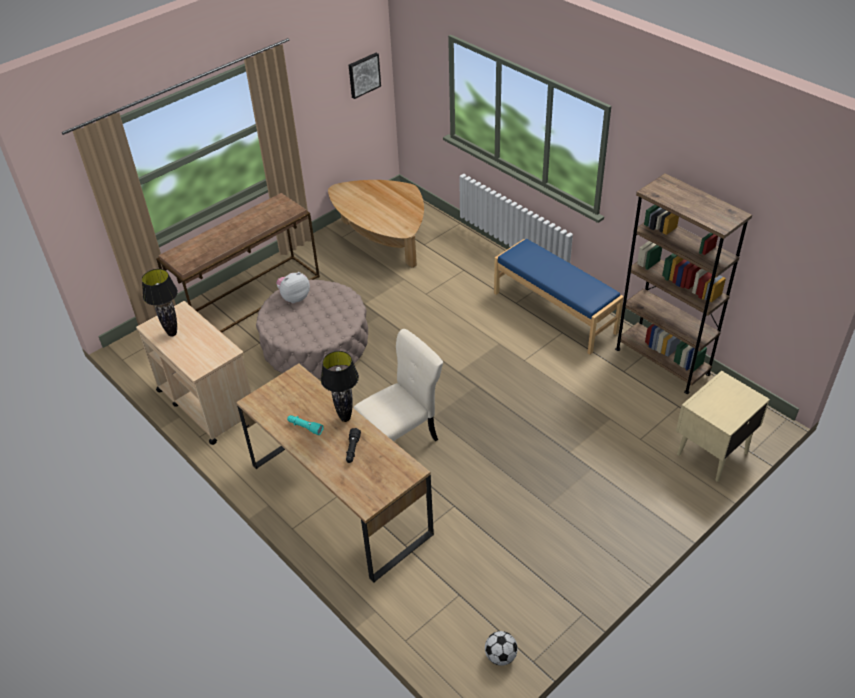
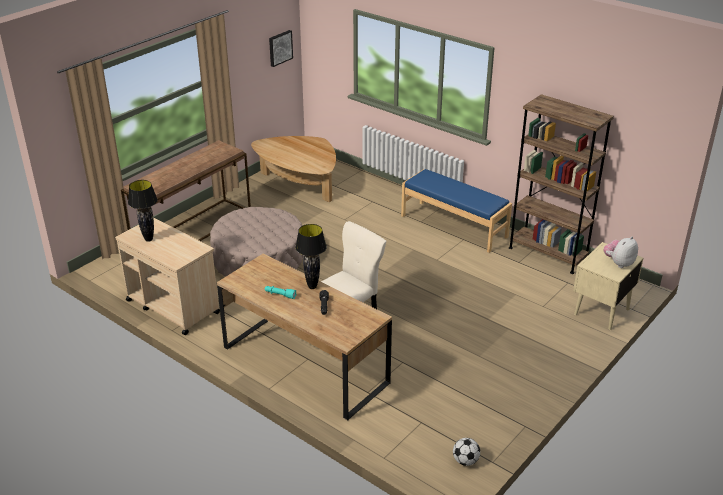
camera: 10 degrees left, 10 degrees down
plush toy [276,272,310,303] -> plush toy moved to [603,237,638,268]

